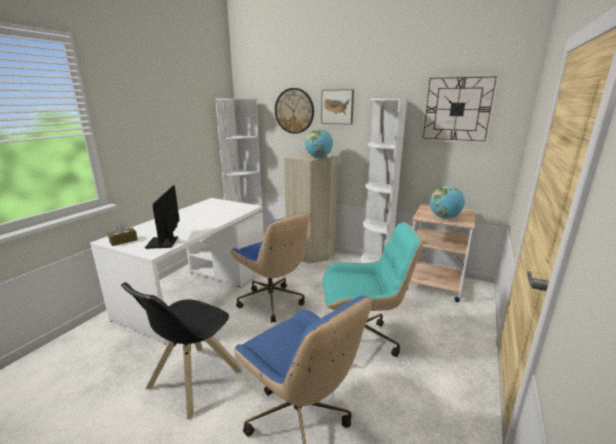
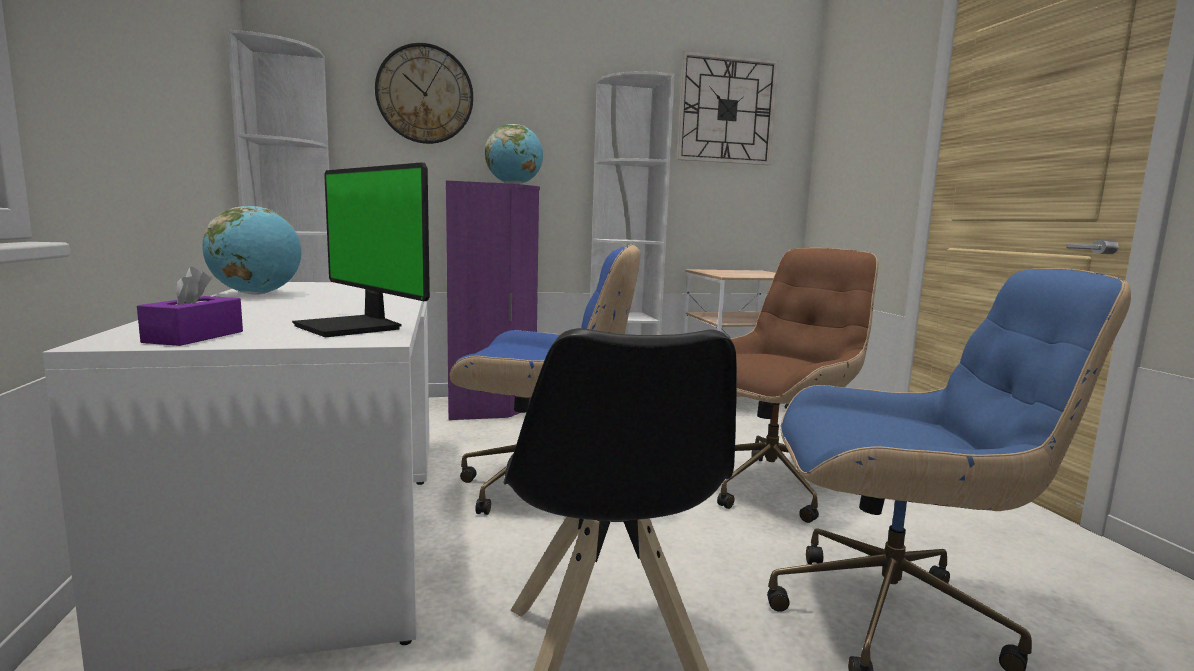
camera: 40 degrees left, 10 degrees down
brown tissue box [108,223,138,246] -> purple tissue box [137,267,243,346]
beige cabinet [284,155,338,263] -> purple cabinet [446,180,540,420]
picture [321,89,354,125] -> none
turquoise office chair [322,222,423,357] -> brown office chair [717,248,878,523]
globe [430,186,465,219] -> globe moved to [202,206,301,294]

